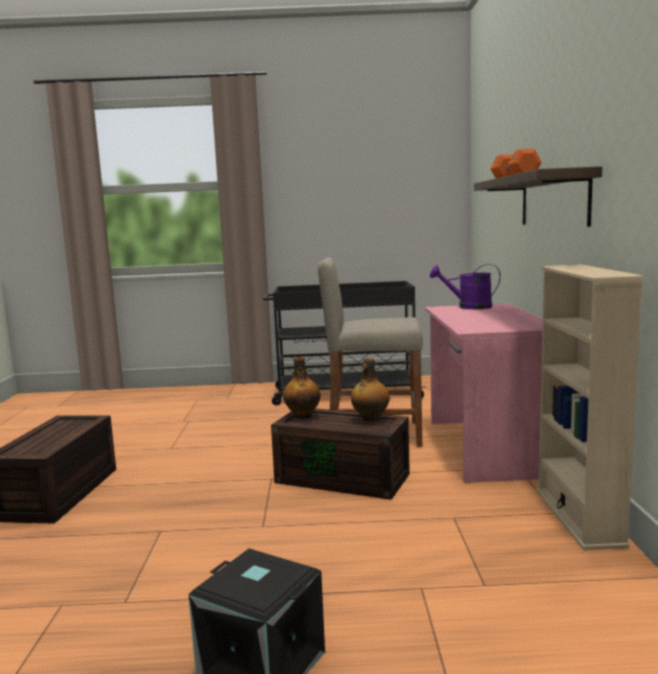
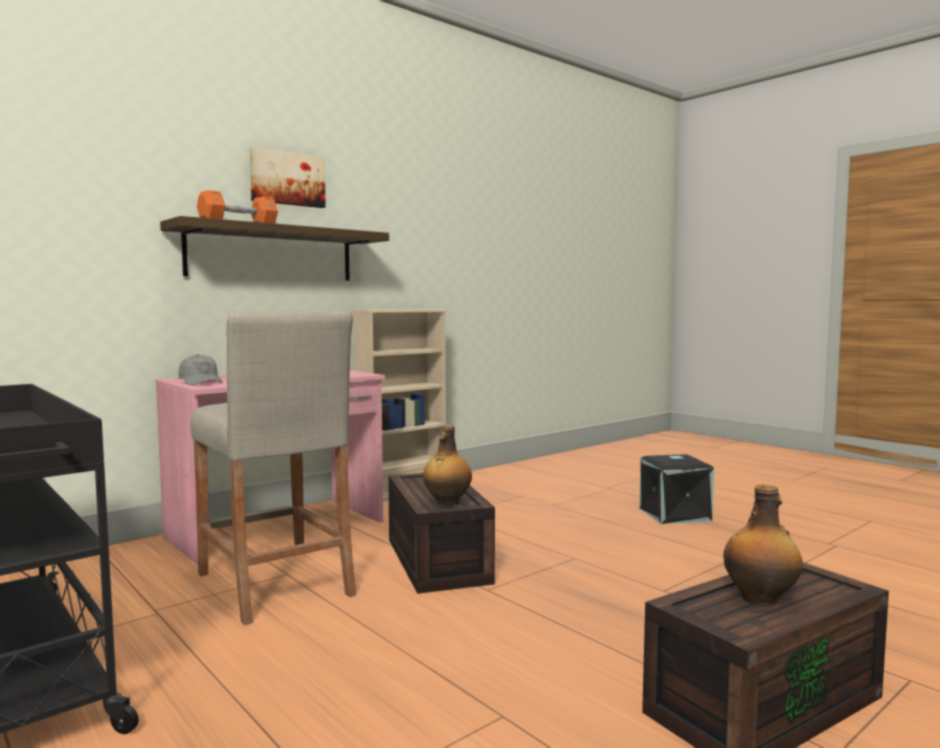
camera: 130 degrees left, 5 degrees down
bottle [351,358,390,421] -> bottle moved to [723,484,803,606]
purple watering can [430,264,501,309] -> grey cap [179,354,223,385]
none -> picture [250,147,326,208]

